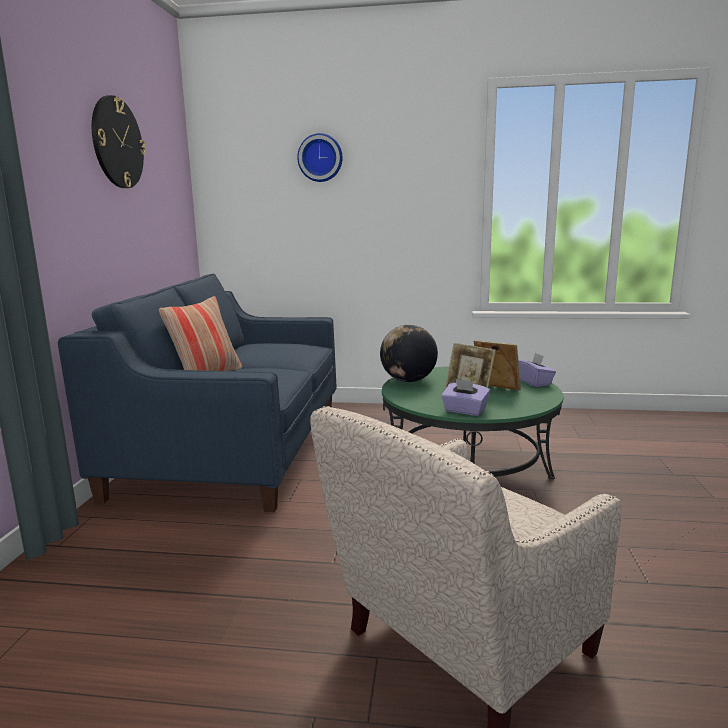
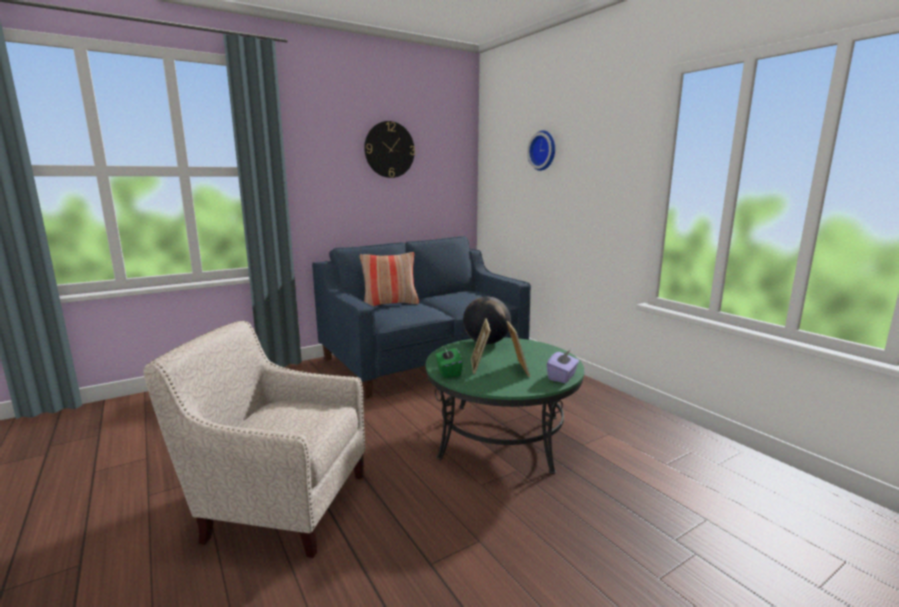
camera: 50 degrees right, 0 degrees up
purple tissue box [441,379,490,416] -> green tissue box [435,347,463,378]

